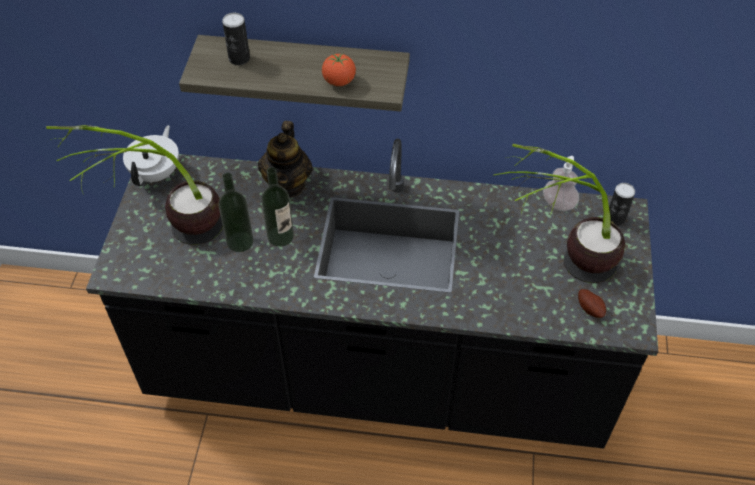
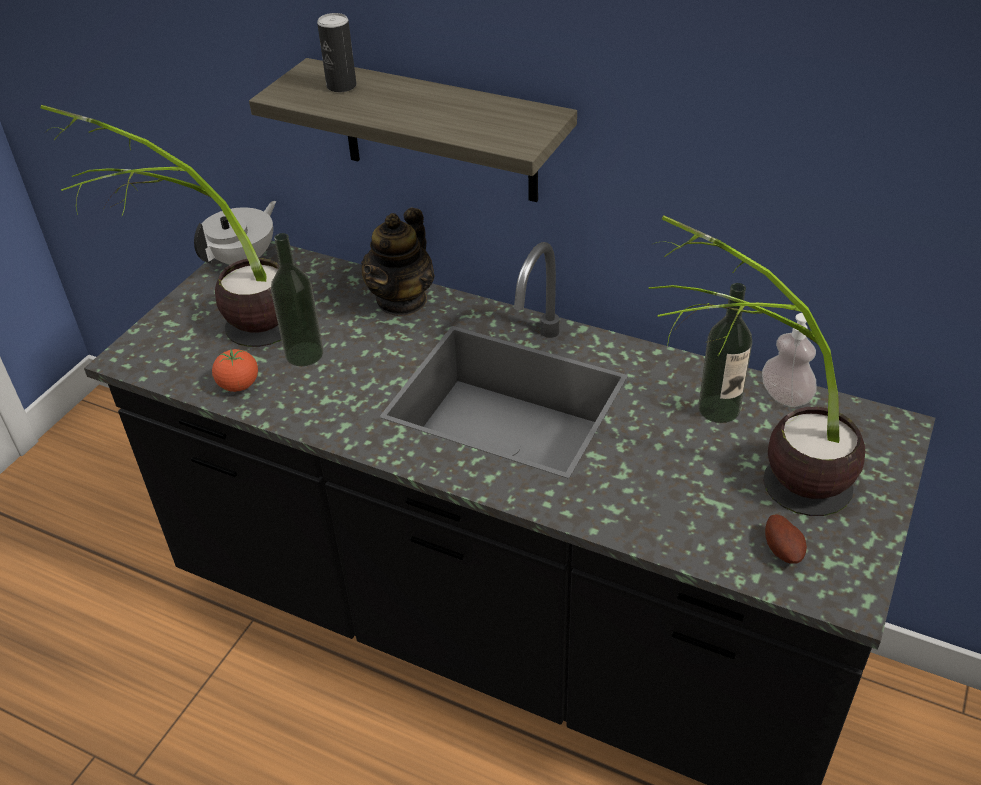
camera: 20 degrees right, 10 degrees down
bottle [261,167,294,247] -> bottle moved to [698,283,752,423]
tomato [322,54,356,86] -> tomato moved to [212,349,258,392]
can [609,183,635,226] -> none

